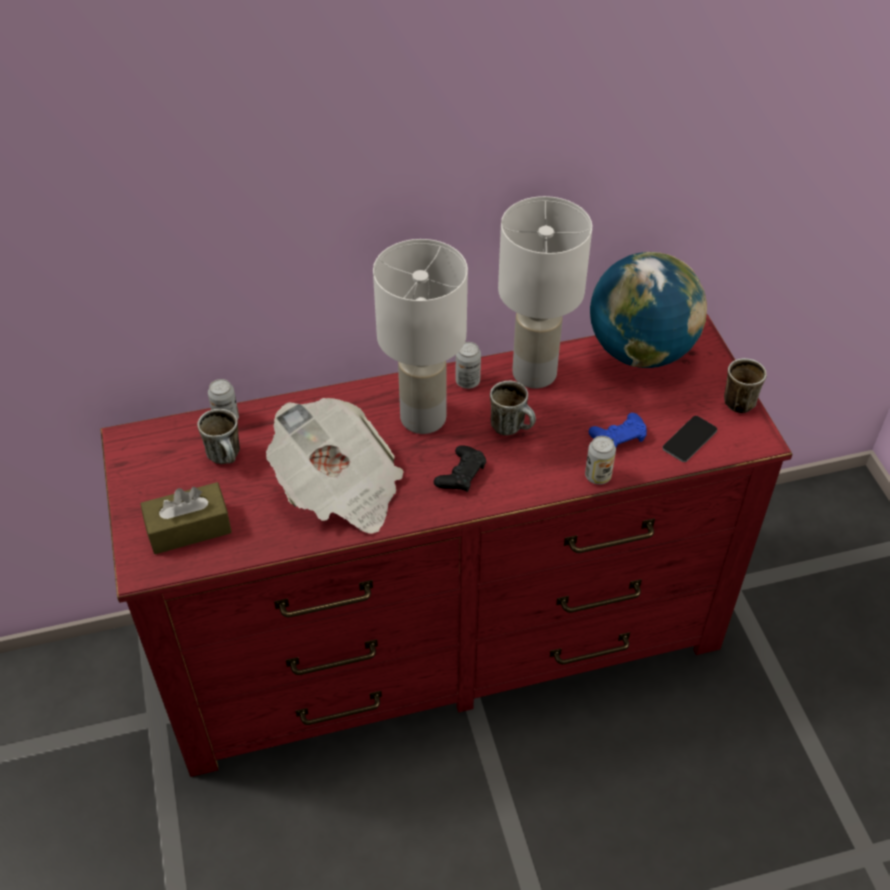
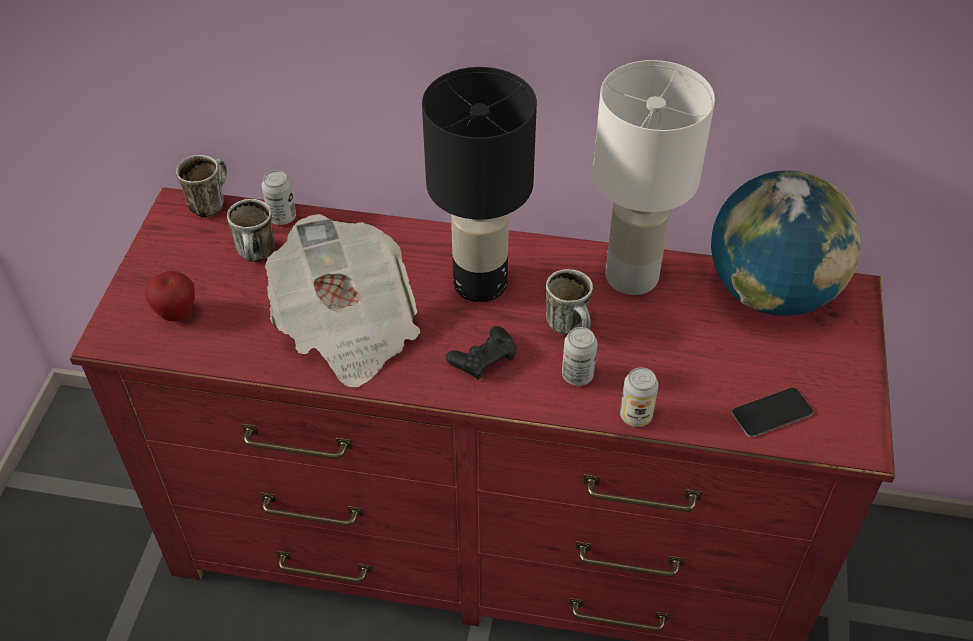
camera: 25 degrees right, 0 degrees up
brown tissue box [140,482,232,554] -> apple [145,271,195,321]
white table lamp [373,239,468,434] -> black table lamp [422,67,537,302]
can [456,342,481,389] -> can moved to [562,327,598,386]
blue game controller [589,413,647,447] -> none
mug [724,358,767,413] -> mug moved to [176,155,227,217]

